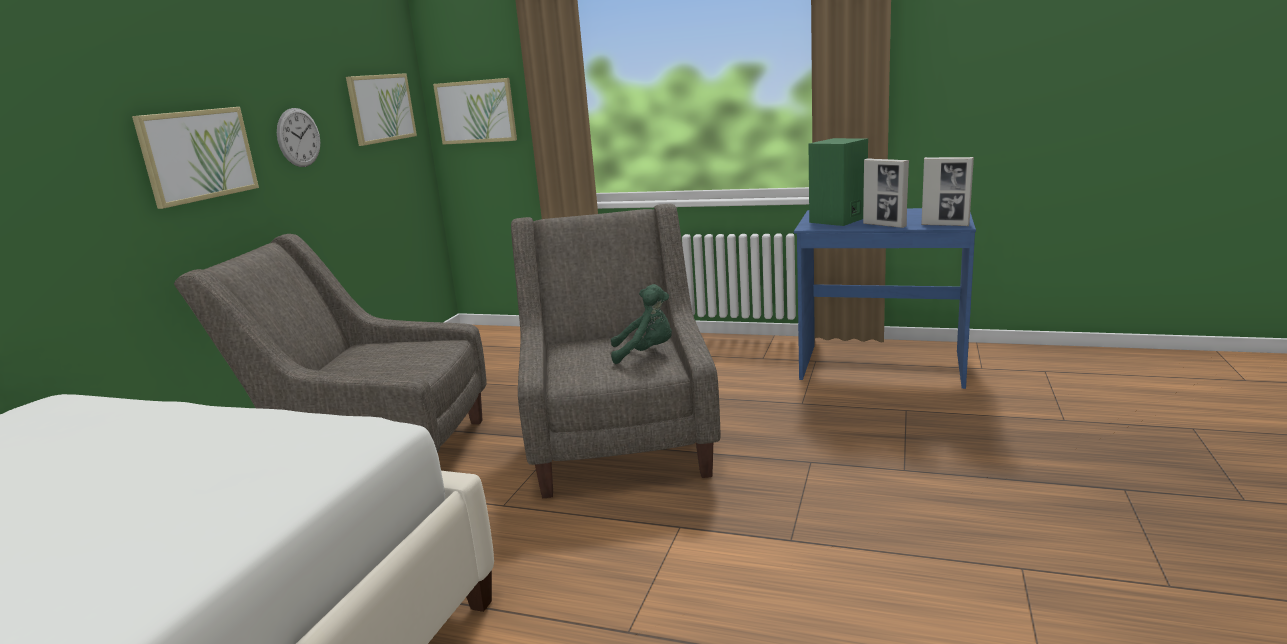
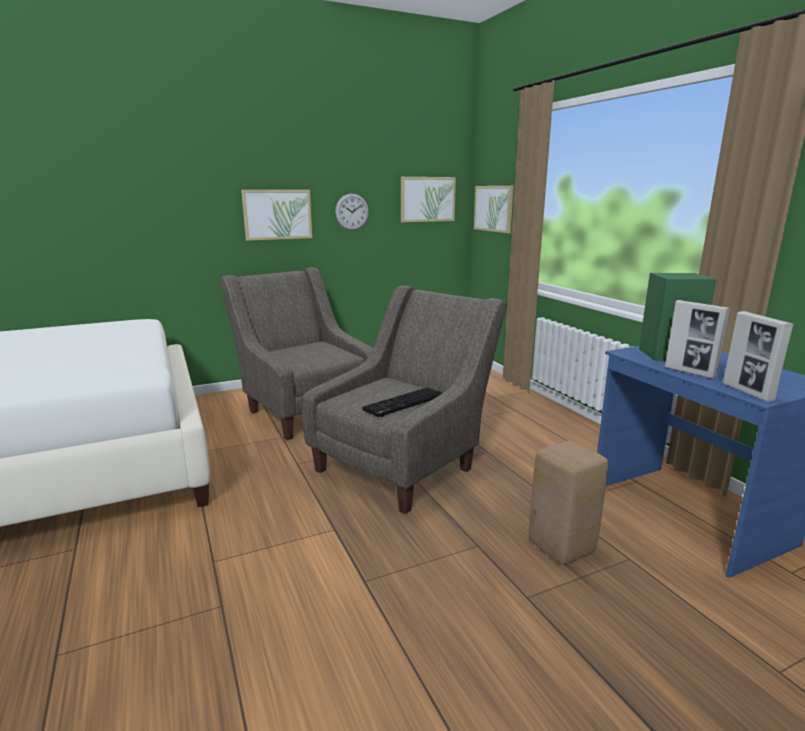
camera: 45 degrees right, 0 degrees up
green plush toy [611,284,672,364] -> keyboard [362,387,443,417]
picture frame [863,158,909,228] -> picture frame turned 45 degrees counterclockwise [665,300,730,379]
none -> beige stool [529,441,608,564]

